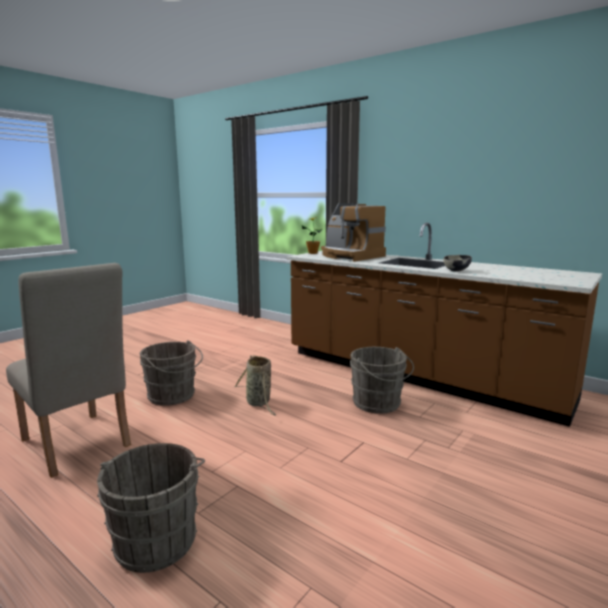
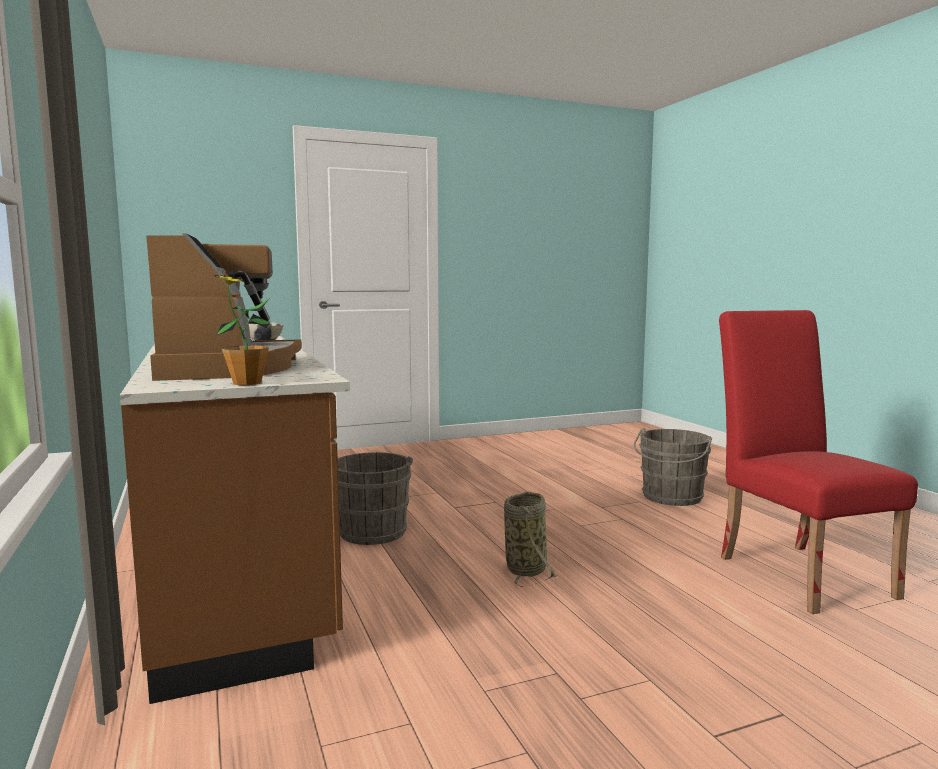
camera: 150 degrees left, 5 degrees down
beige chair [6,263,131,478] -> red chair [719,310,918,614]
grey bucket [140,340,203,406] -> none

